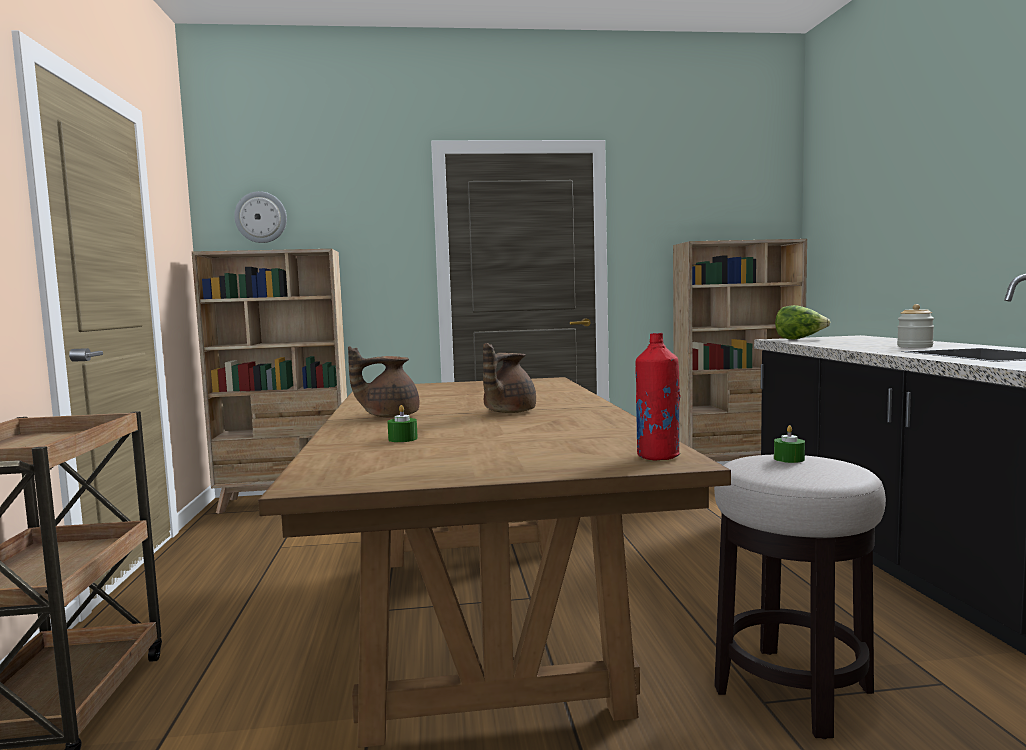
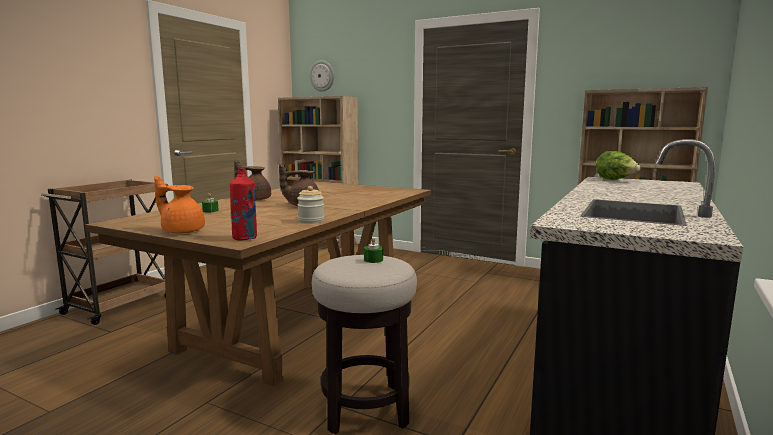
camera: 35 degrees right, 5 degrees up
jar [897,304,934,348] -> jar moved to [297,186,324,224]
none -> orange teapot [154,175,205,234]

